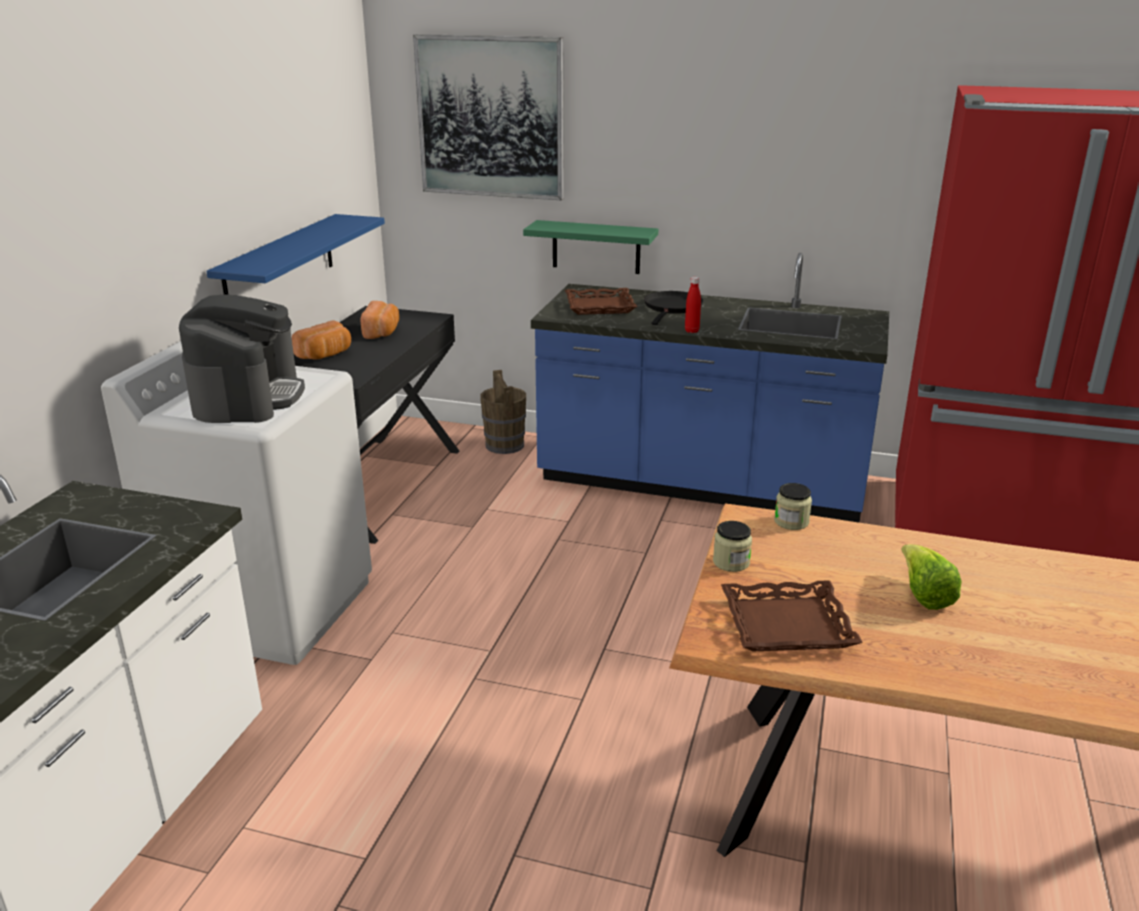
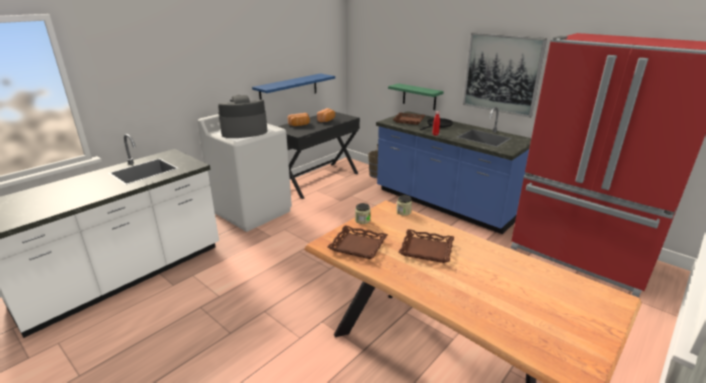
camera: 25 degrees right, 0 degrees up
coffee machine [179,294,305,423] -> coffee machine turned 135 degrees counterclockwise [218,95,268,138]
picture [413,34,564,200] -> picture moved to [463,33,547,118]
lettuce [901,544,962,610] -> brown tray [398,229,454,263]

